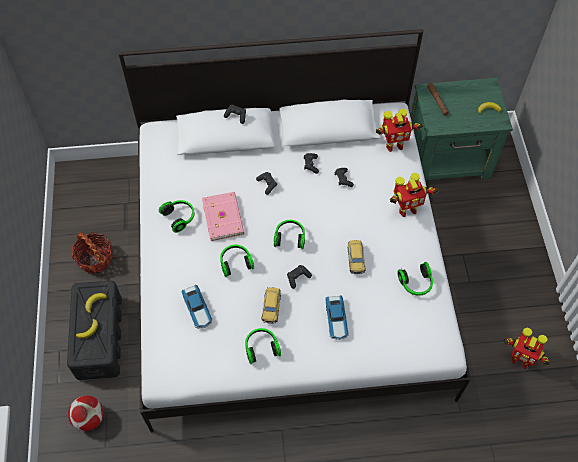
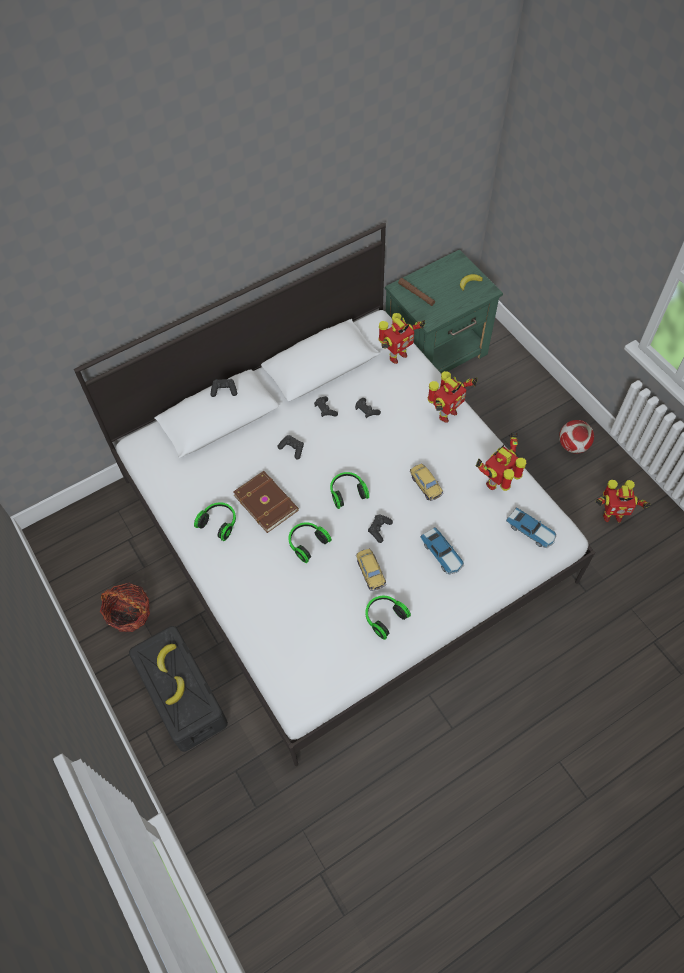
camera: 25 degrees left, 0 degrees up
football [68,396,104,431] -> football moved to [559,420,594,454]
toy car [181,285,213,329] -> toy car moved to [506,507,557,548]
pink book [202,192,244,241] -> brown book [233,471,299,533]
headphones [398,262,433,296] -> toy robot [476,433,526,491]

